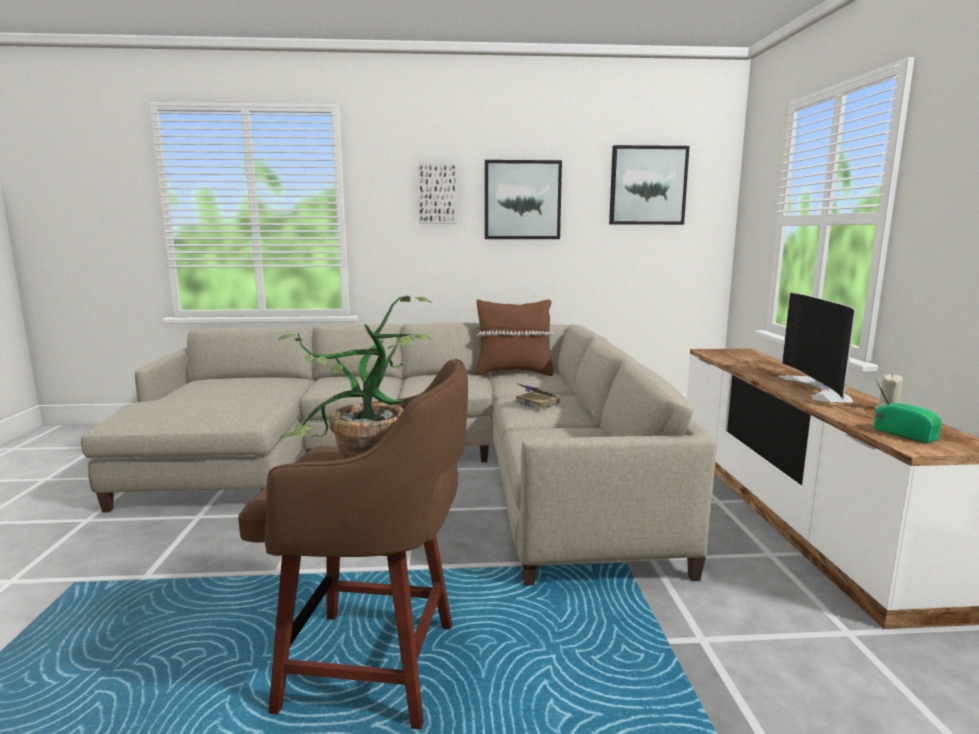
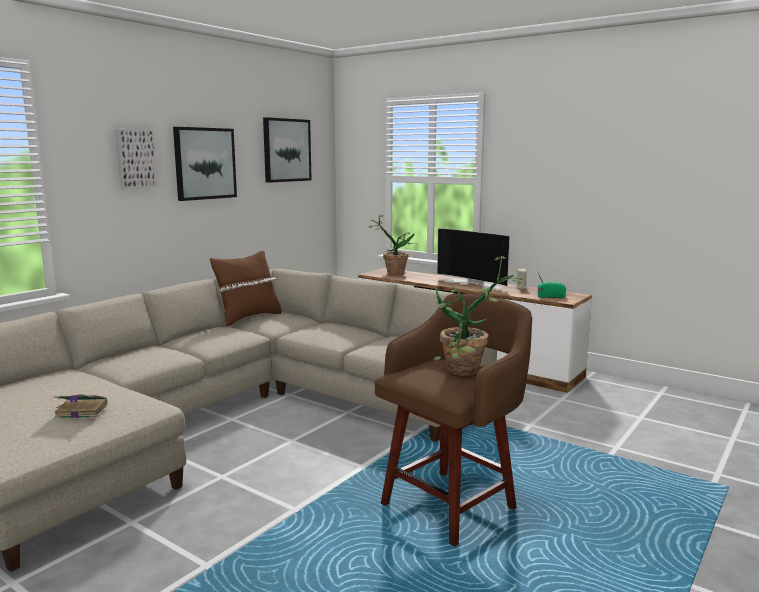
camera: 50 degrees left, 0 degrees up
book [515,383,560,409] -> book moved to [53,394,107,418]
none -> potted plant [368,214,417,275]

